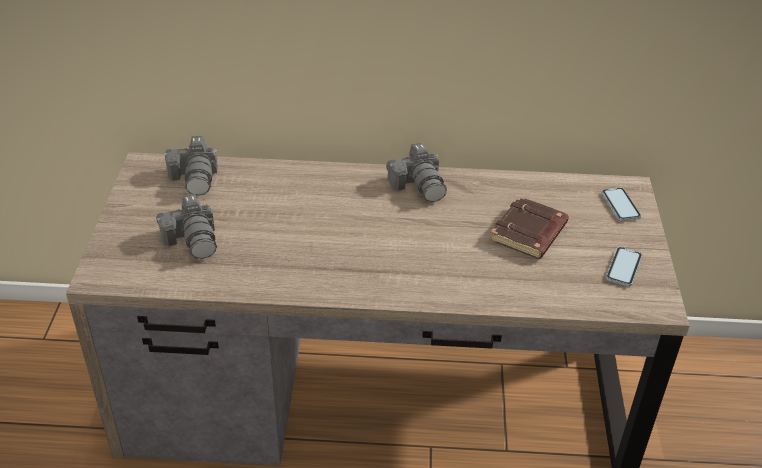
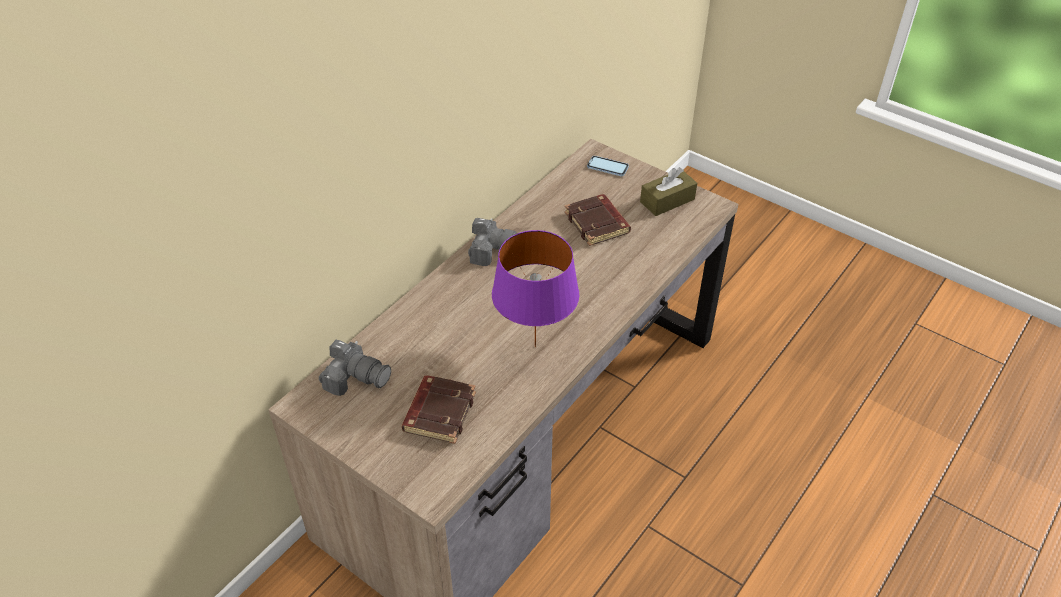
camera: 55 degrees left, 5 degrees up
camera [156,194,217,259] -> brown book [402,375,476,444]
phone [606,247,642,286] -> brown tissue box [640,167,697,216]
none -> purple table lamp [492,230,579,347]

